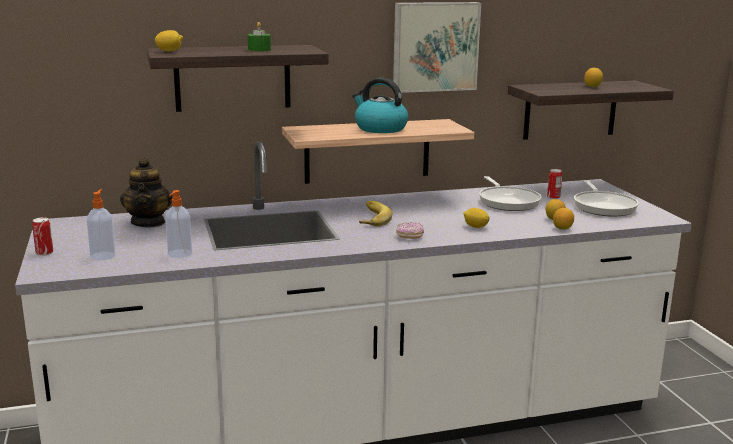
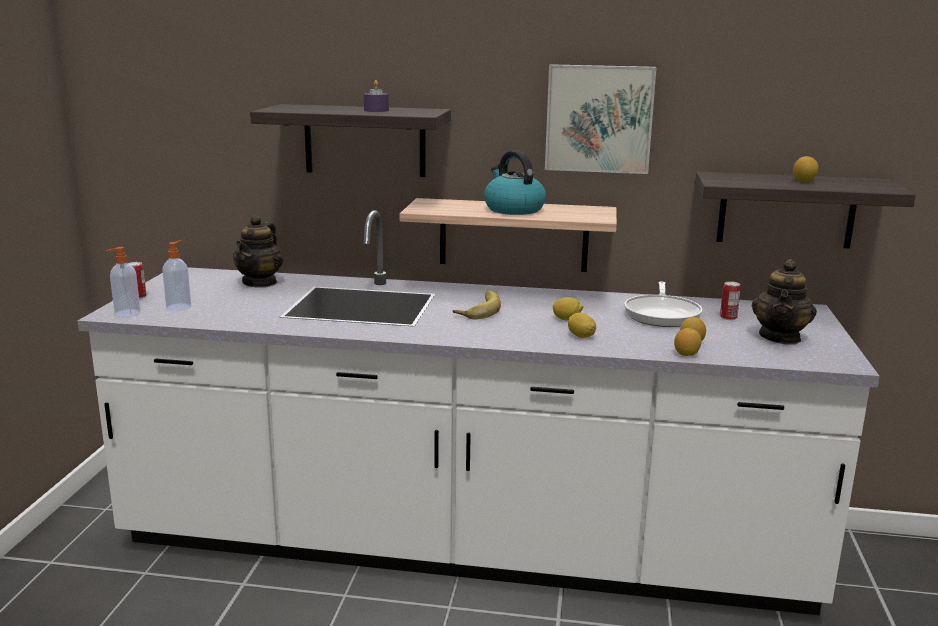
camera: 25 degrees right, 0 degrees up
lemon [155,30,183,51] -> lemon moved to [553,297,583,320]
soap dispenser [165,190,192,258] -> soap dispenser moved to [106,247,140,317]
green candle [248,22,271,51] -> purple candle [364,80,389,112]
donut [396,222,424,239] -> none
frying pan [574,180,639,216] -> teapot [752,259,817,345]

